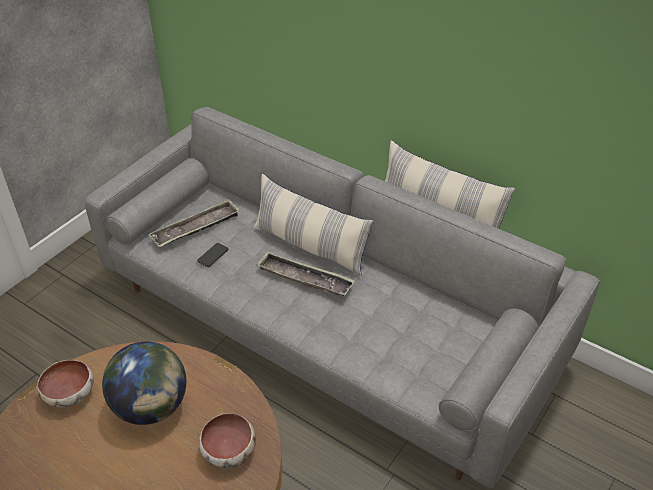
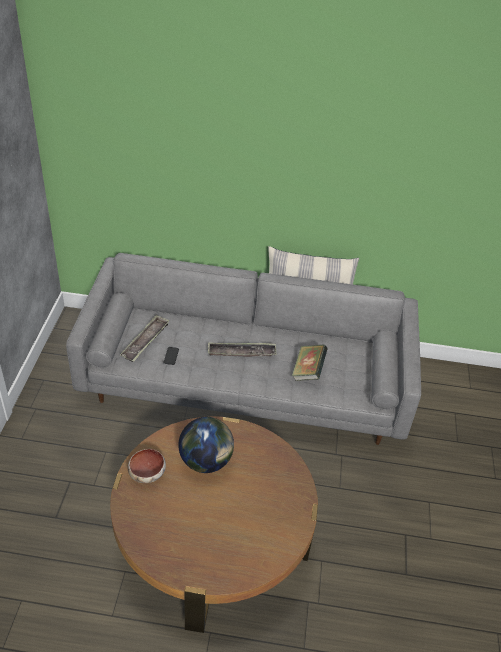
camera: 30 degrees left, 0 degrees up
bowl [199,413,256,468] -> none
pillow [253,173,374,276] -> none
none -> book [292,344,328,381]

